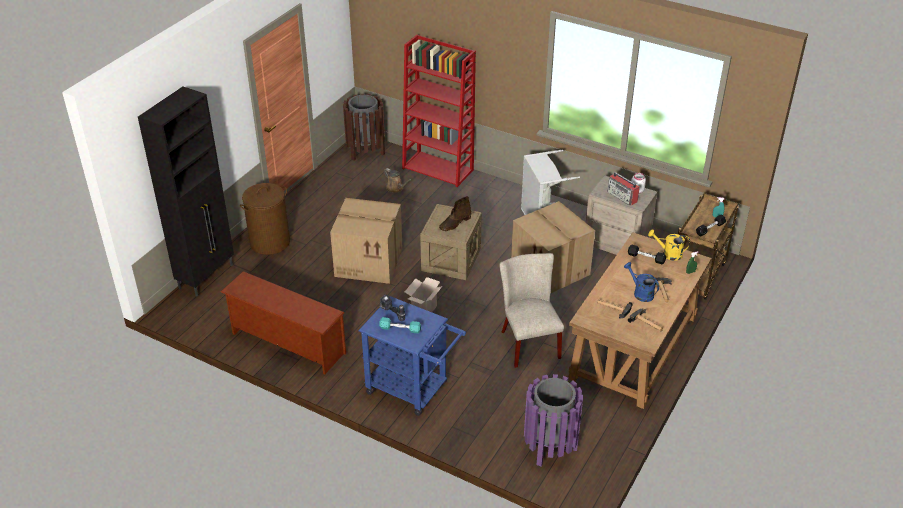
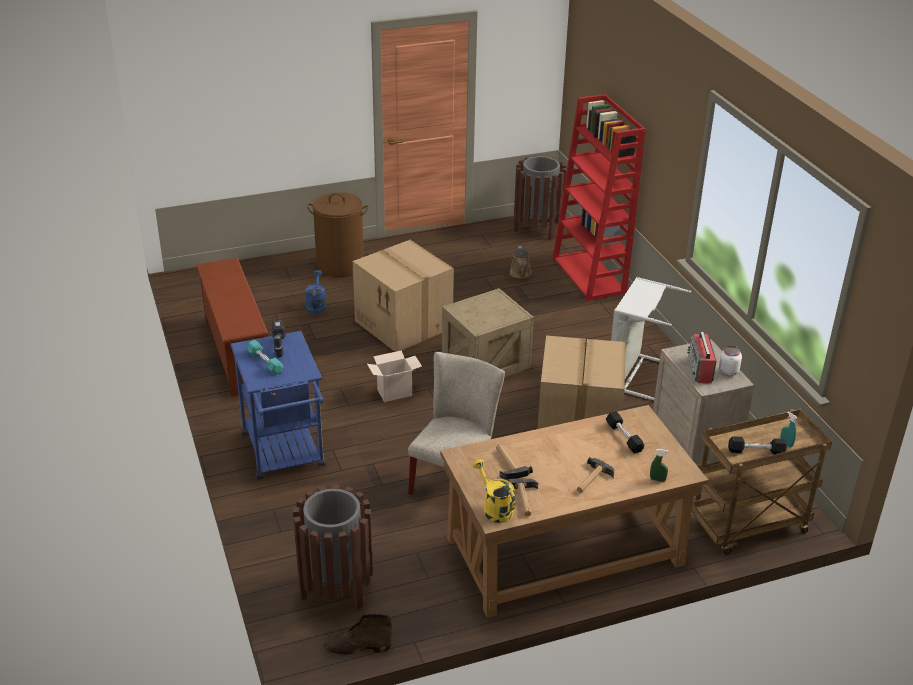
camera: 40 degrees right, 5 degrees down
black cabinet [138,87,234,296] -> none
brown boot [439,196,471,231] -> brown boot moved to [324,614,392,656]
purple trash can [524,374,583,467] -> brown trash can [293,485,373,610]
blue watering can [624,262,659,302] -> blue watering can moved to [305,270,326,314]
yellow watering can [648,229,690,261] -> yellow watering can moved to [473,459,516,523]

